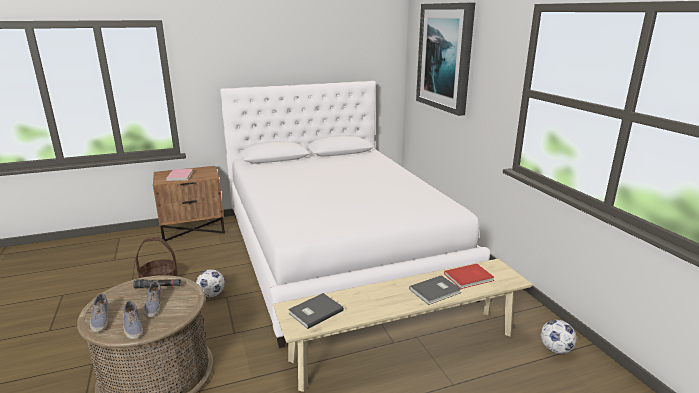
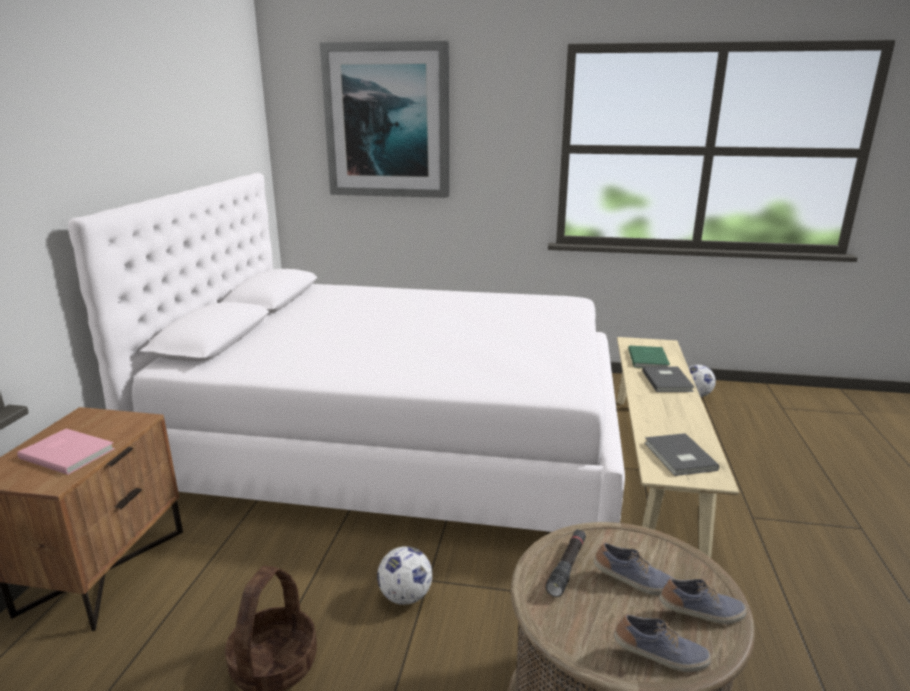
camera: 60 degrees left, 0 degrees up
red book [444,264,494,289] -> green book [628,346,670,368]

